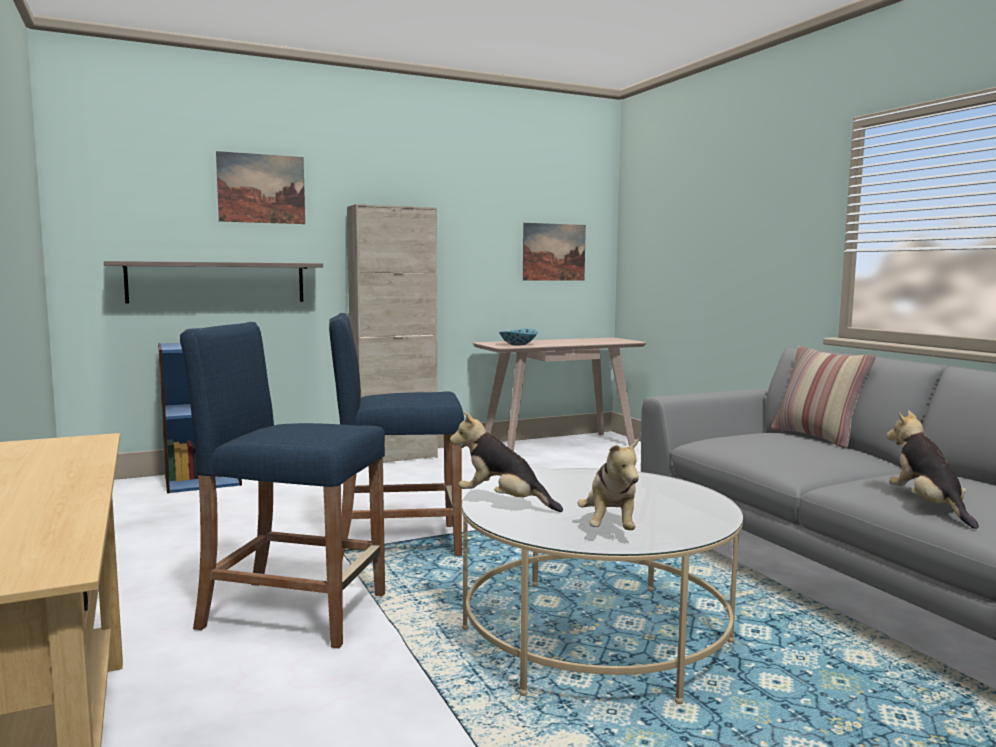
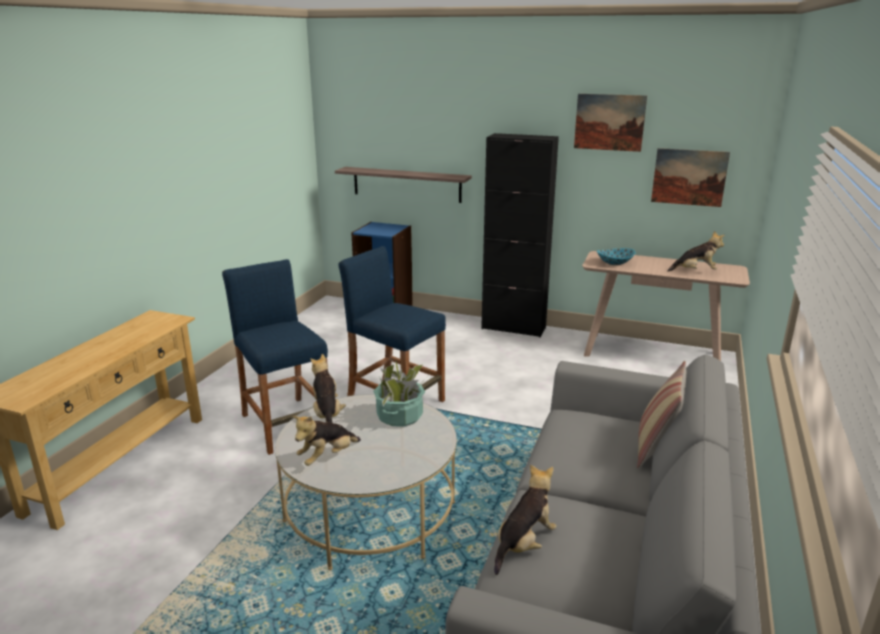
camera: 45 degrees right, 15 degrees up
picture [216,151,305,224] -> picture moved to [574,94,647,152]
beige cabinet [347,204,438,462] -> black cabinet [481,133,559,337]
none -> potted plant [373,361,426,426]
none -> plush toy [667,231,725,272]

